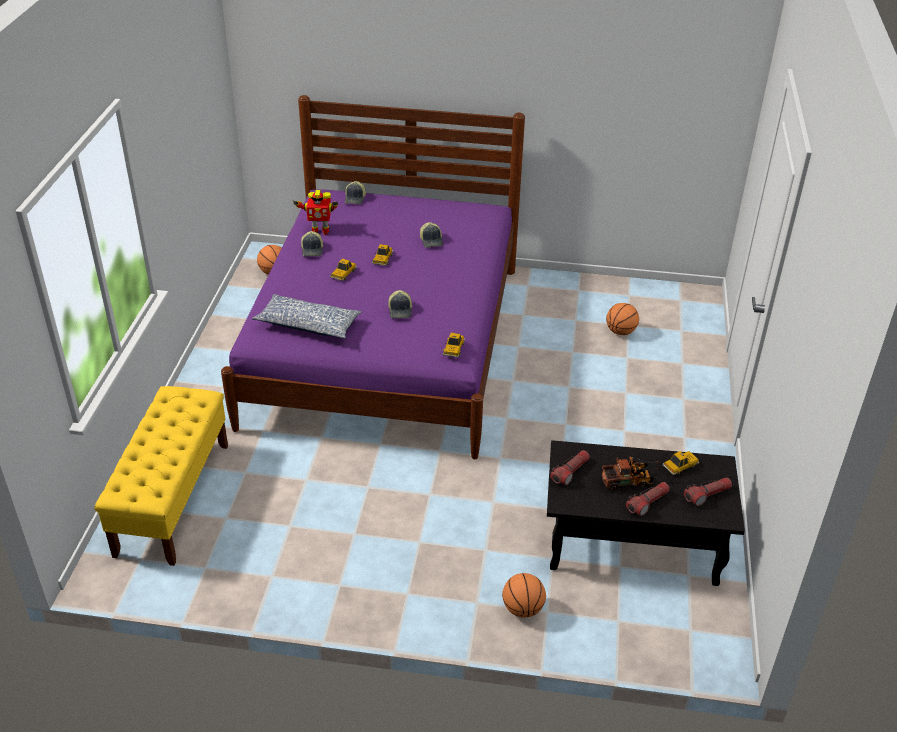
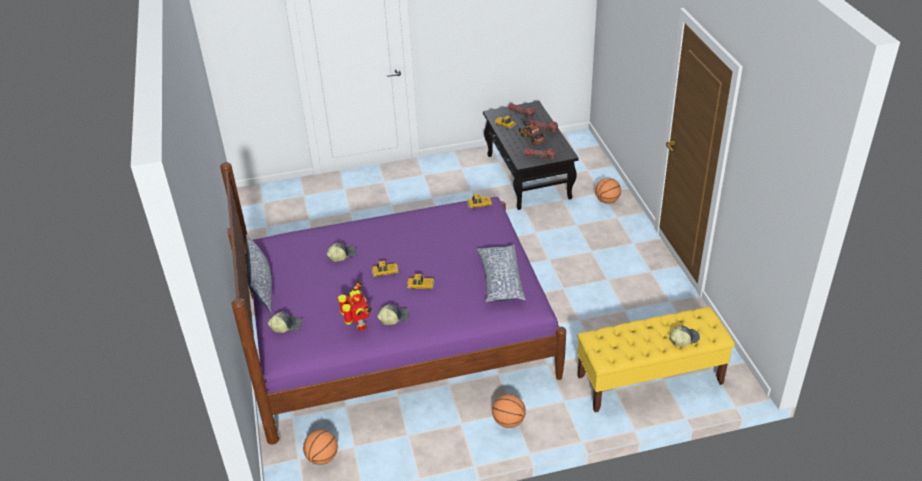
camera: 110 degrees left, 0 degrees up
cap [388,290,412,319] -> cap moved to [669,325,700,346]
basketball [606,303,639,335] -> basketball moved to [492,394,526,428]
none -> pillow [246,234,272,313]

